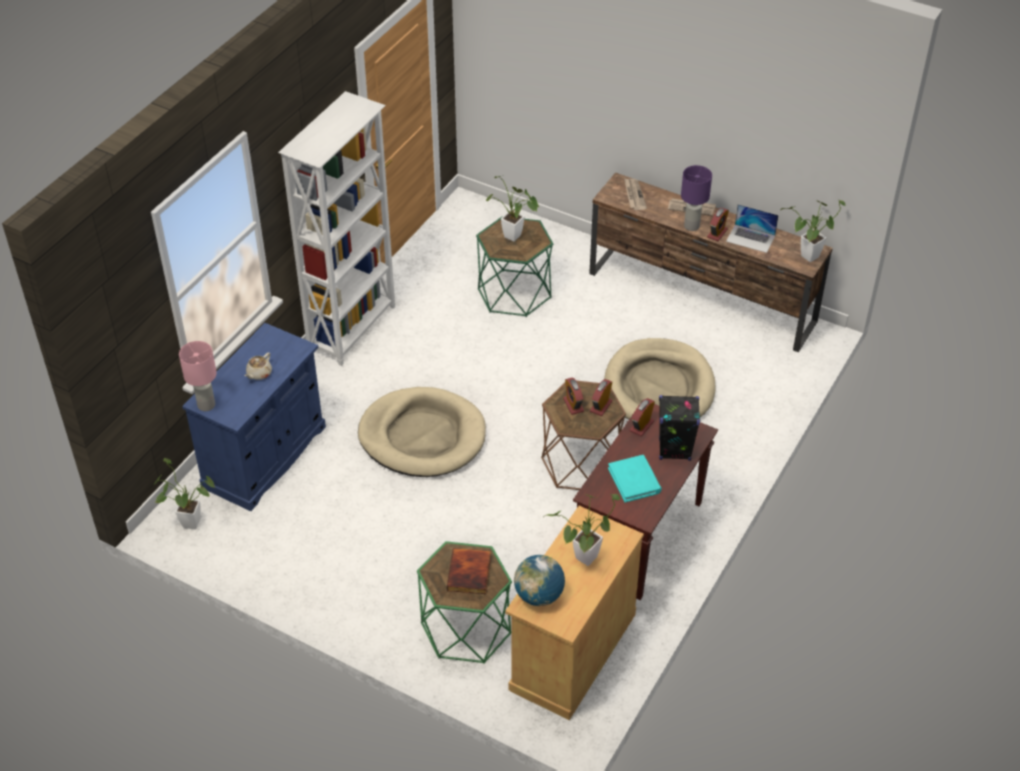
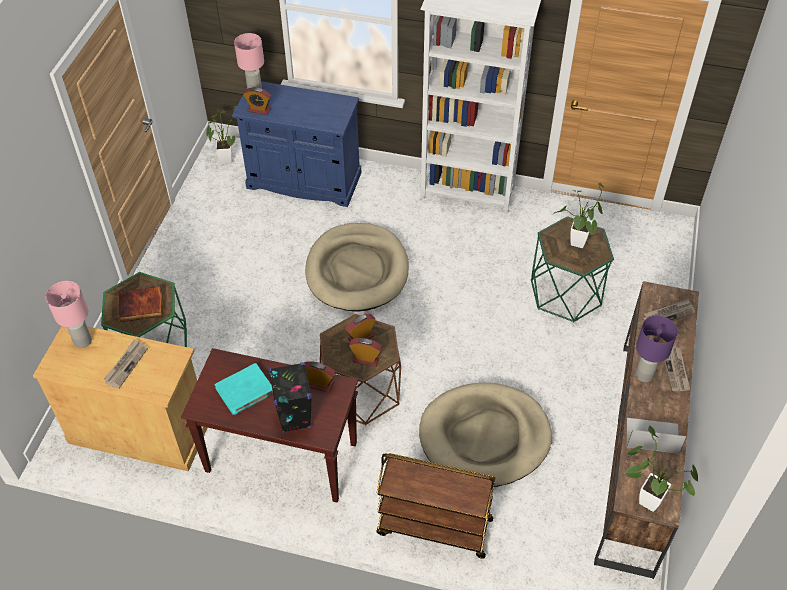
camera: 75 degrees right, 5 degrees up
beige teapot [245,352,272,380] -> none
globe [514,555,565,606] -> pink table lamp [46,281,92,348]
potted plant [543,494,621,566] -> newspaper [104,339,148,389]
alarm clock [707,208,729,241] -> alarm clock moved to [243,87,271,115]
laptop [726,204,779,253] -> laptop turned 90 degrees clockwise [627,418,686,454]
none -> brown cart [376,453,496,559]

